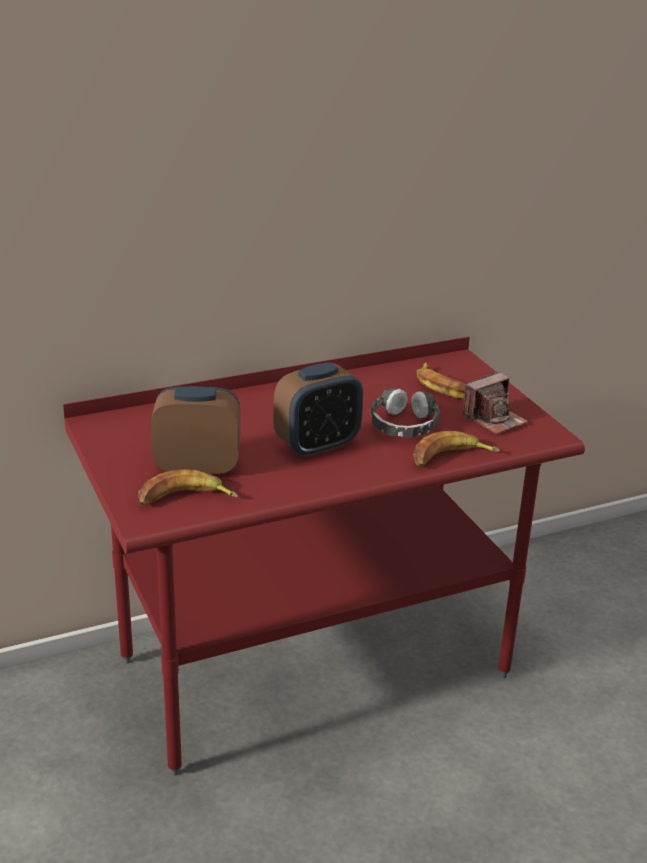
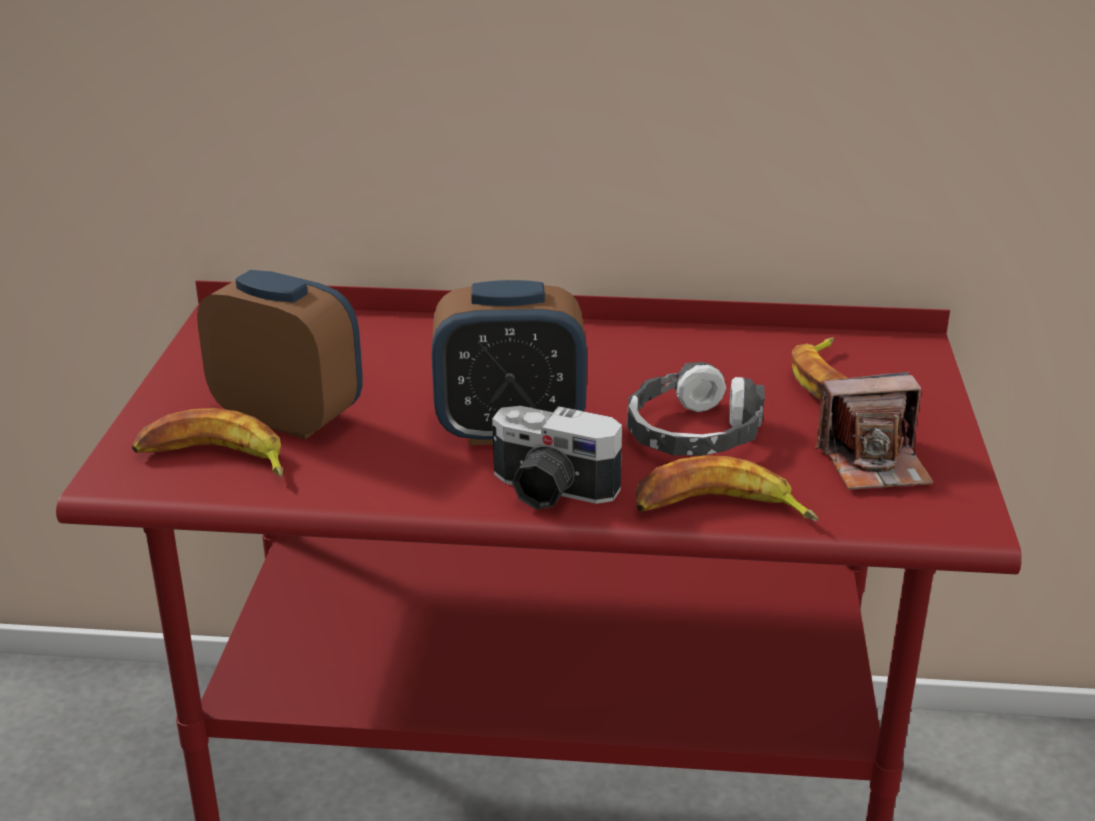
camera: 30 degrees right, 0 degrees up
none -> camera [492,406,622,510]

